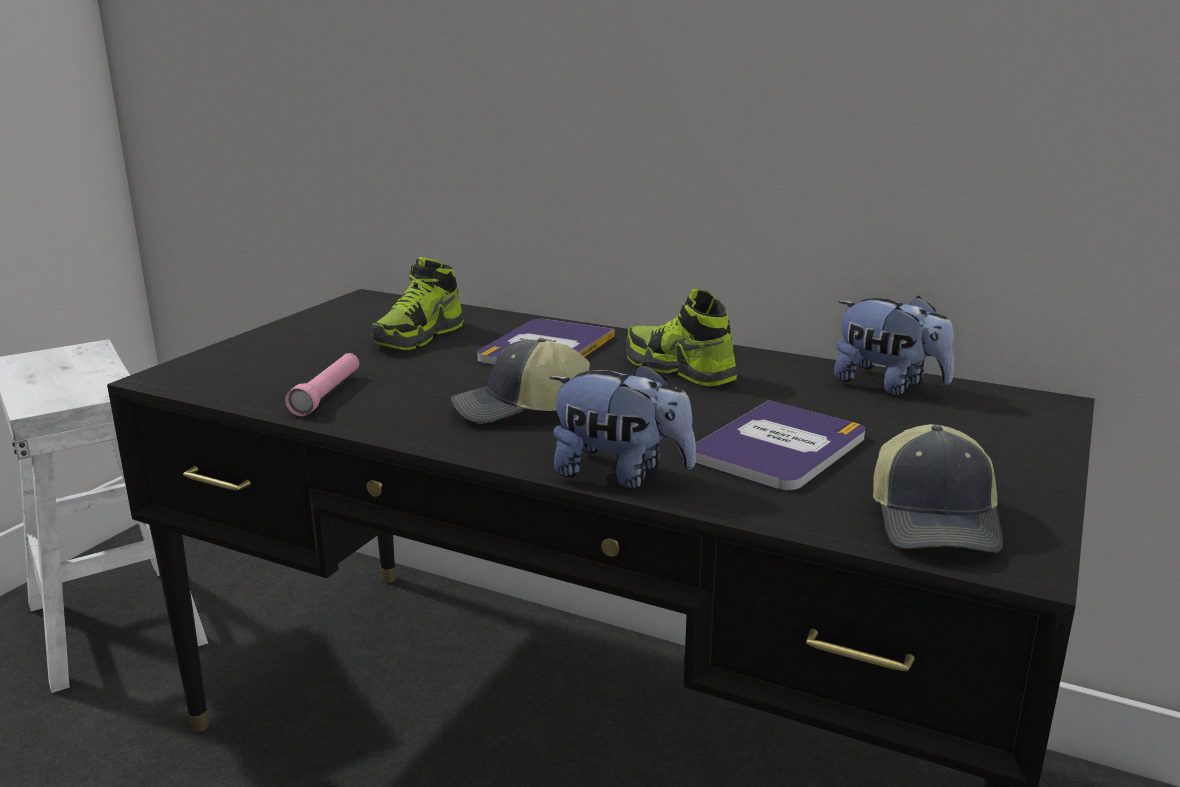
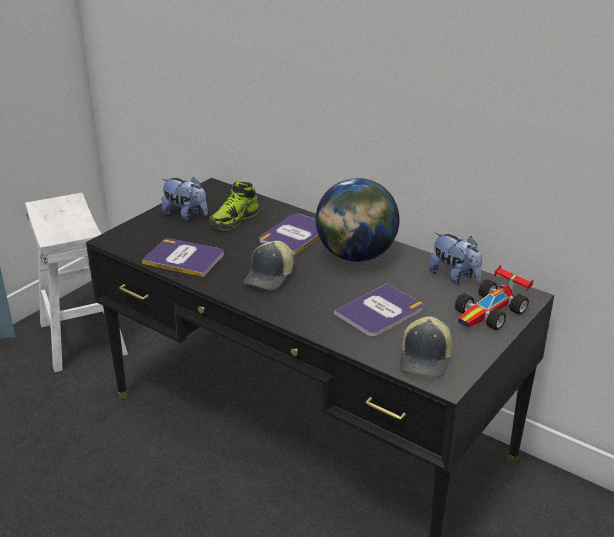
camera: 10 degrees right, 10 degrees up
pink flashlight [285,353,359,416] -> book [142,238,224,277]
cap [451,338,590,423] -> cap turned 60 degrees counterclockwise [243,241,294,290]
plush toy [549,363,696,488] -> plush toy moved to [161,176,208,221]
shoe [626,289,737,386] -> globe [316,178,400,262]
none -> toy car [455,265,533,330]

